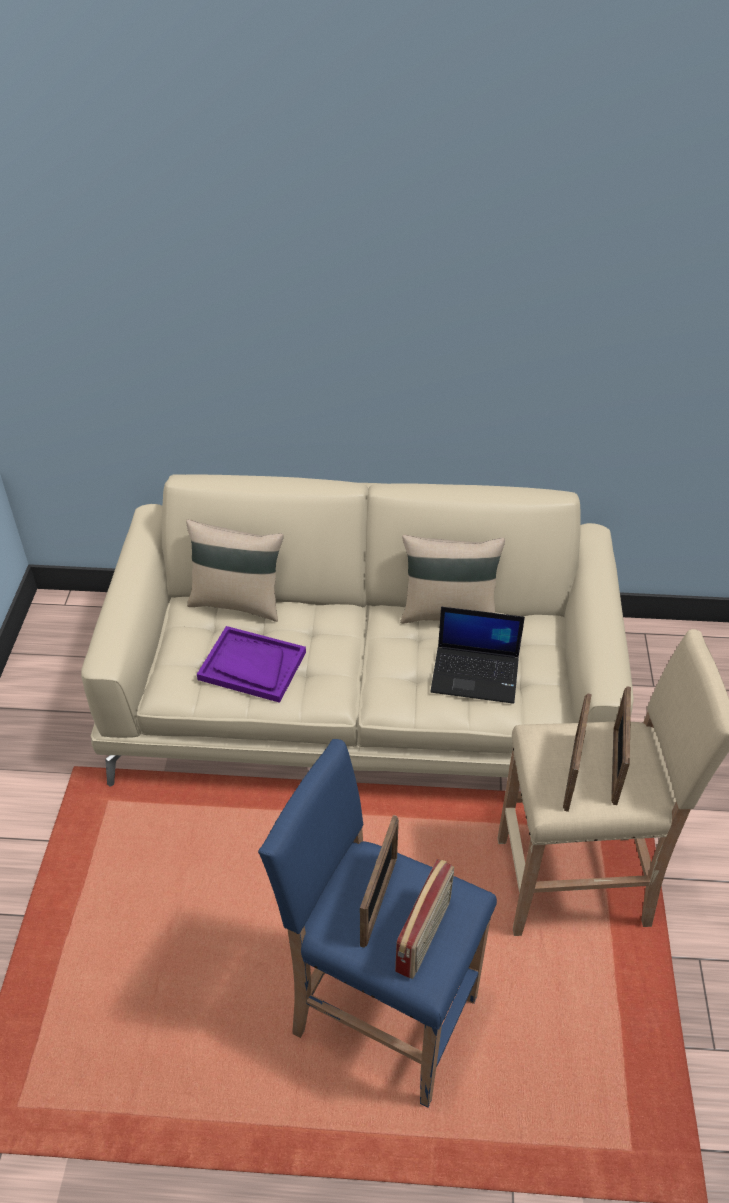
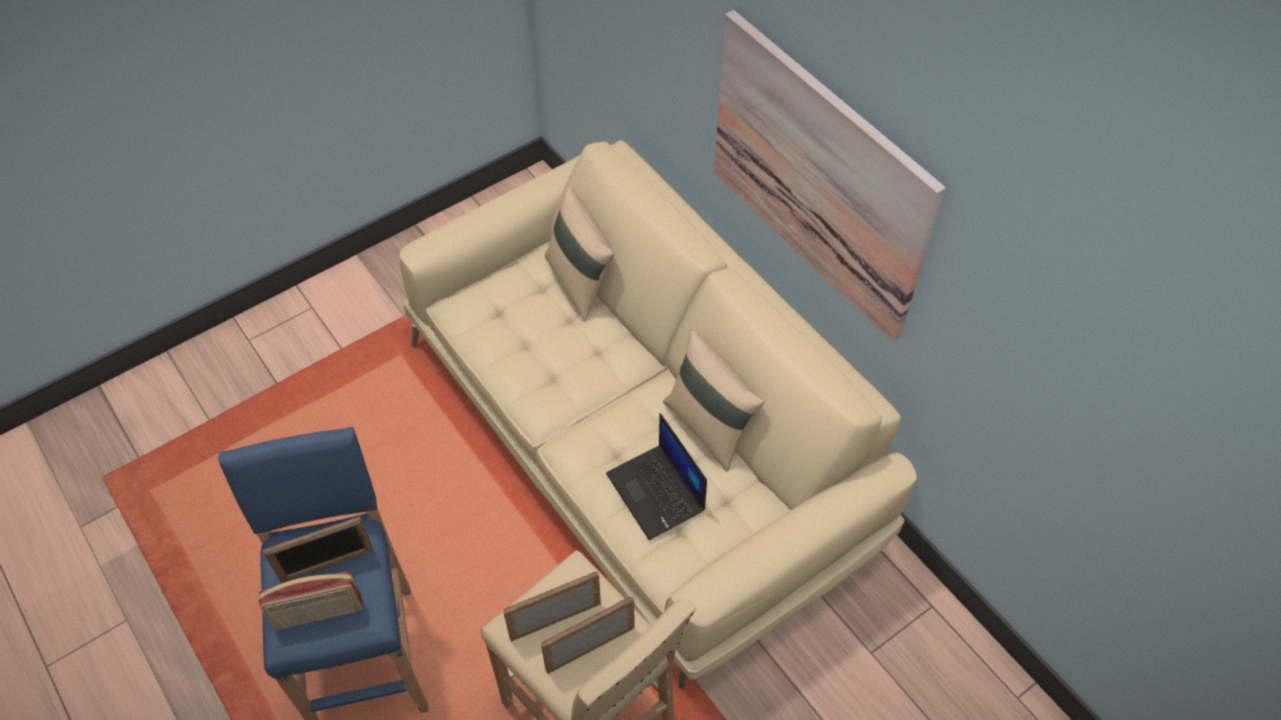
camera: 50 degrees right, 10 degrees up
purple tray [197,626,306,703] -> none
none -> picture [714,10,946,342]

